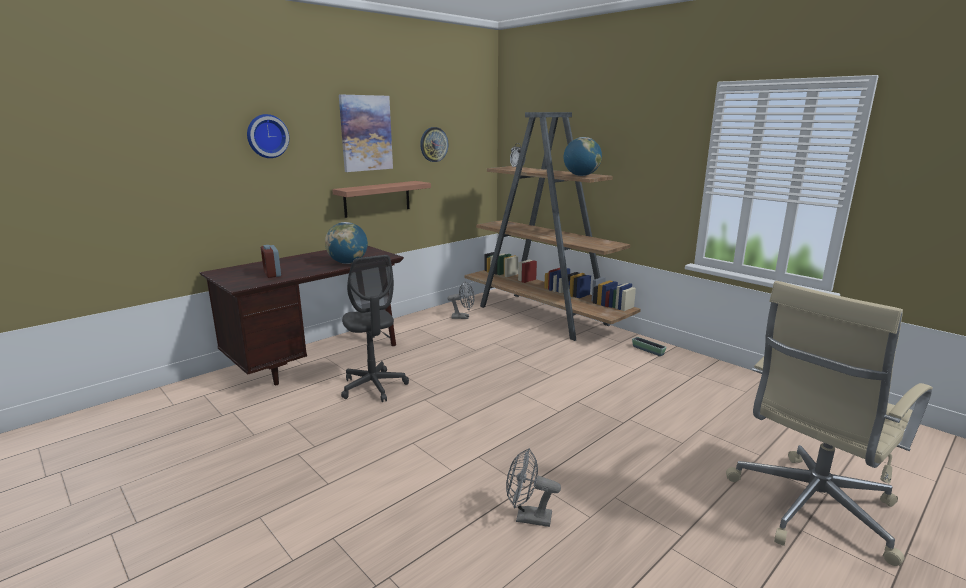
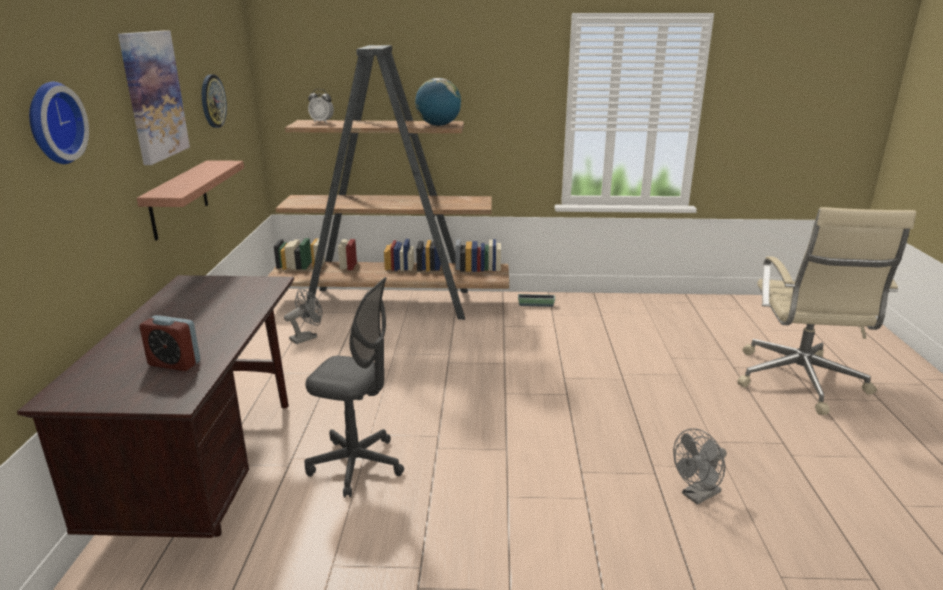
camera: 45 degrees left, 5 degrees up
globe [325,222,368,264] -> none

